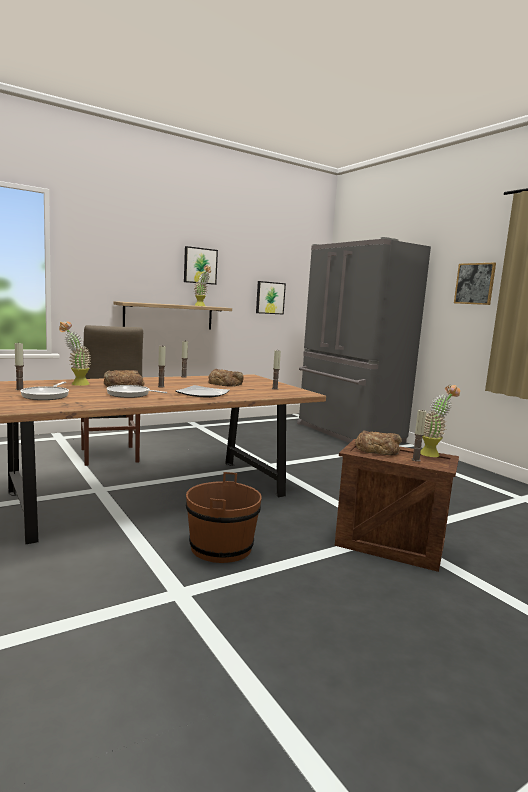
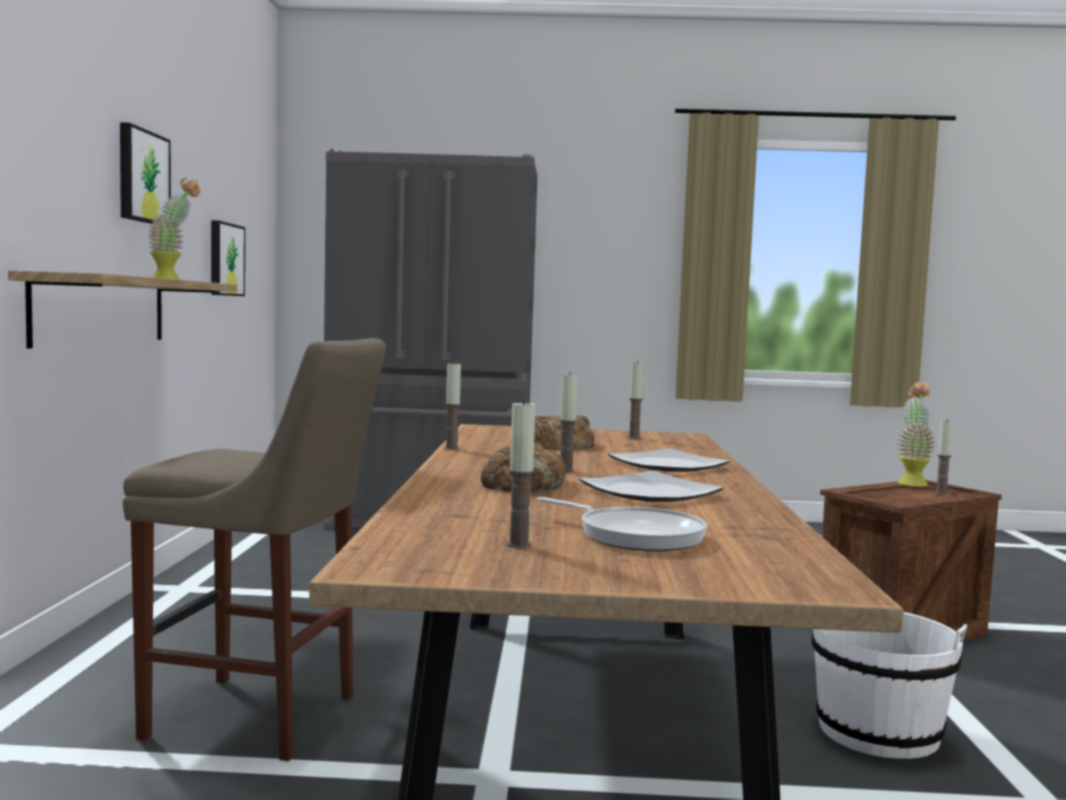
camera: 55 degrees left, 5 degrees down
potted plant [59,321,91,386] -> none
frying pan [106,385,167,398] -> plate [579,471,724,502]
brown bucket [186,472,262,563] -> white bucket [812,612,968,759]
bread [355,430,402,455] -> none
picture [454,263,496,305] -> none

